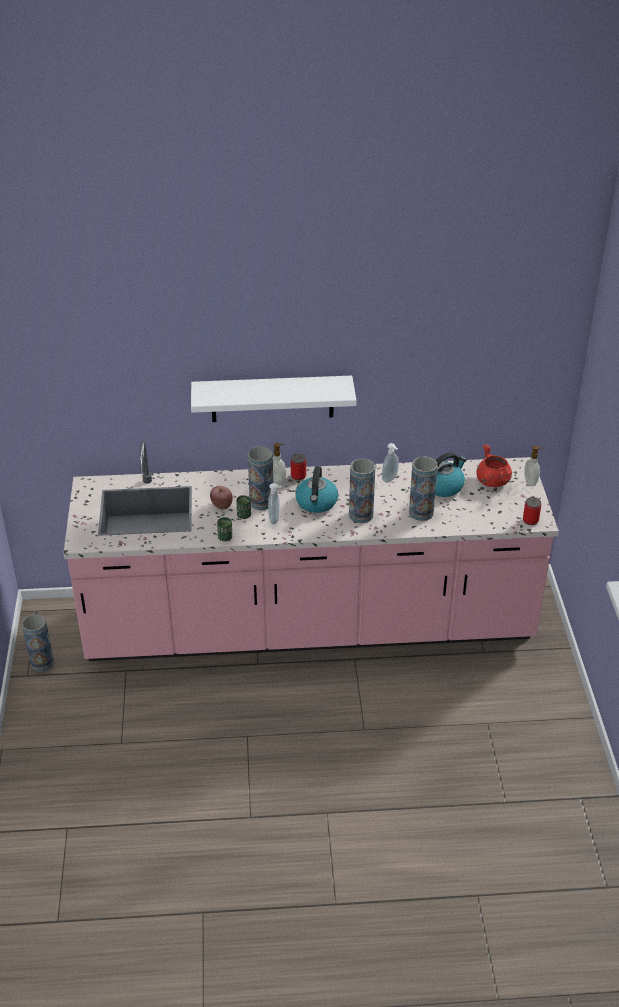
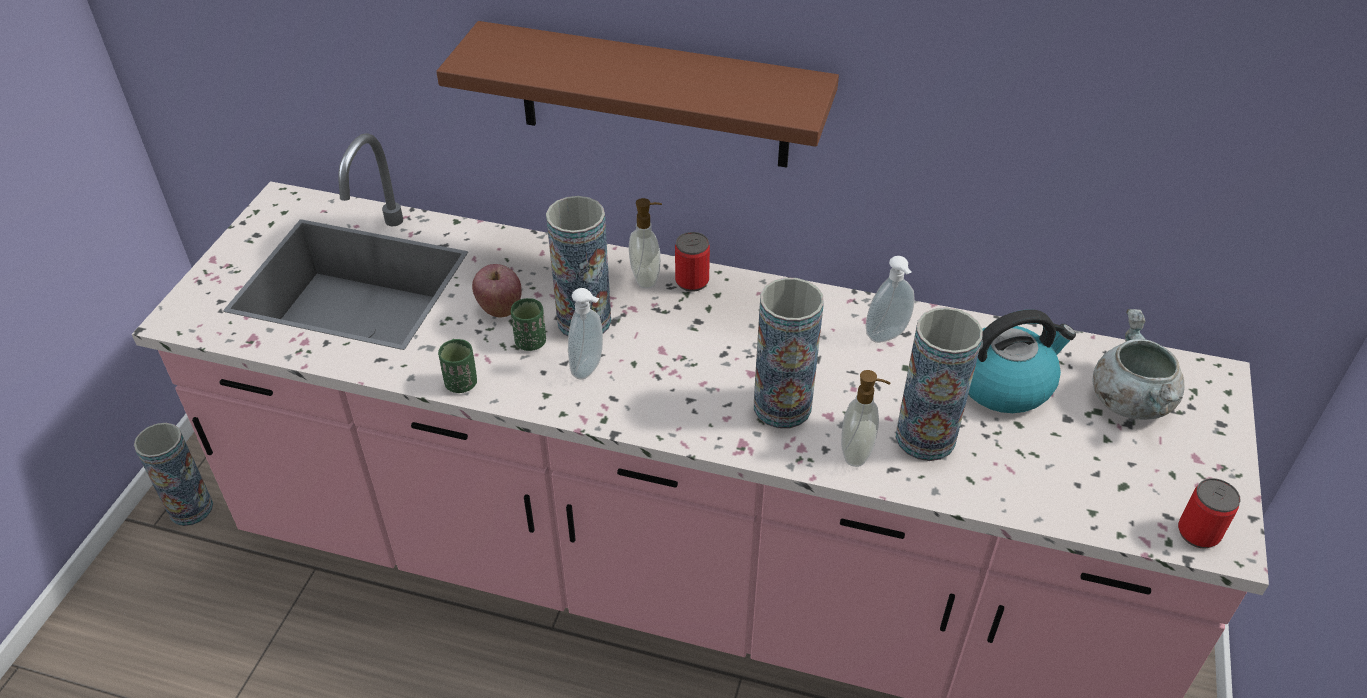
camera: 20 degrees right, 5 degrees up
white shelf [191,376,357,422] -> brown shelf [436,21,839,168]
kettle [295,466,338,513] -> none
red cooking pot [476,444,512,487] -> grey cooking pot [1093,309,1184,420]
soap dispenser [524,446,544,487] -> soap dispenser moved to [841,370,891,467]

